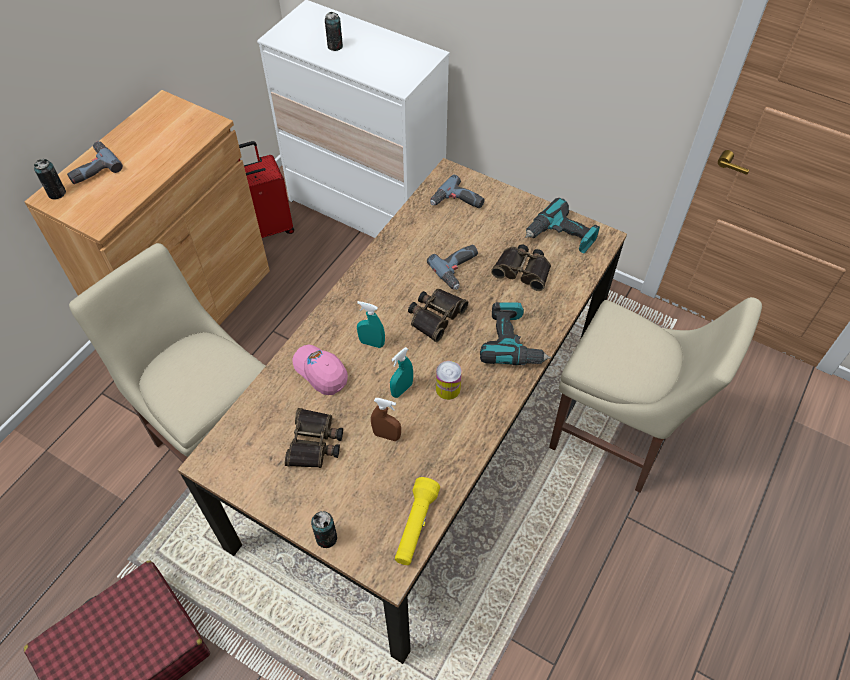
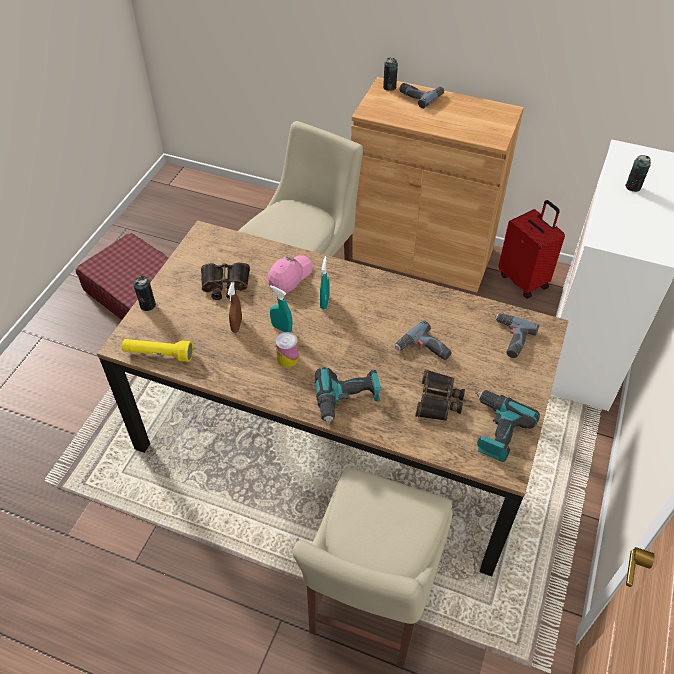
camera: 80 degrees right, 5 degrees down
binoculars [408,289,469,342] -> none

